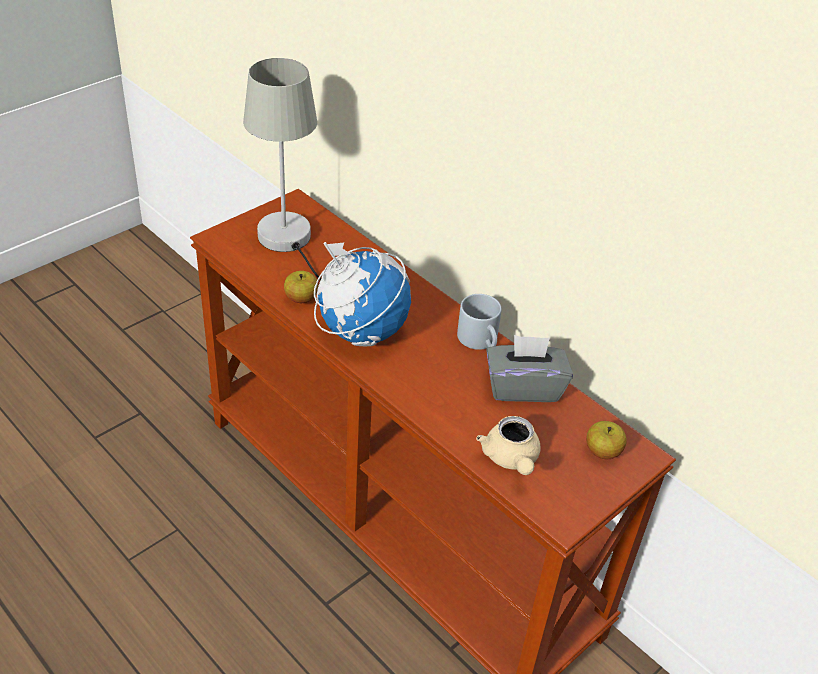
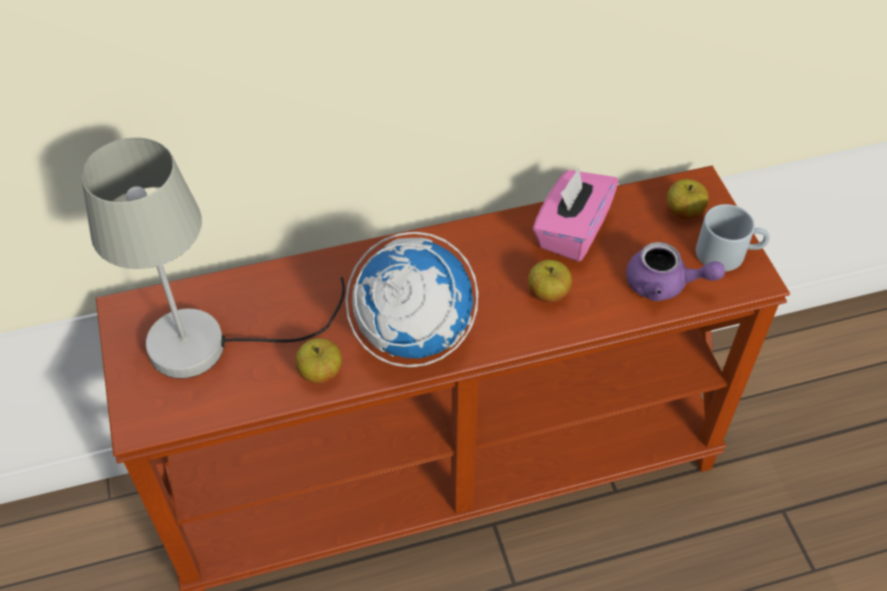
camera: 60 degrees left, 10 degrees up
grey mug [457,294,502,350] -> grey mug moved to [696,204,769,272]
beige teapot [476,416,540,475] -> purple teapot [626,242,725,301]
grey tissue box [486,335,573,402] -> pink tissue box [533,168,618,262]
none -> apple [528,260,572,303]

